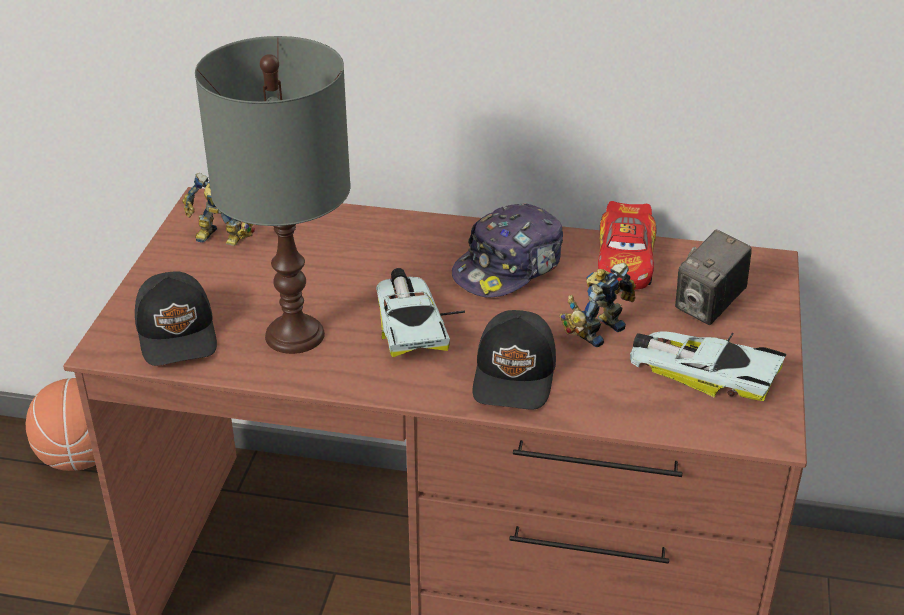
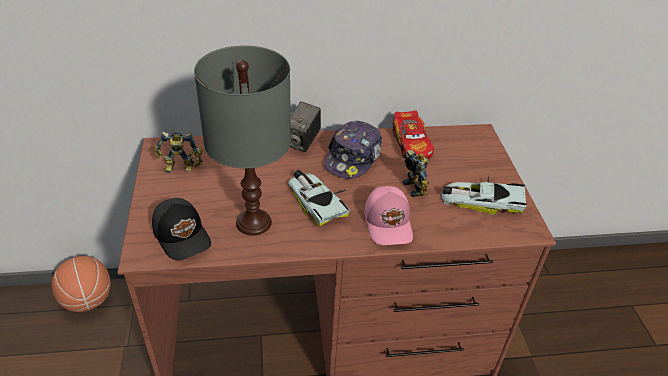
camera: 20 degrees left, 5 degrees up
black cap [473,310,556,409] -> pink cap [364,186,413,245]
toy robot [559,263,636,347] -> toy robot turned 135 degrees clockwise [403,150,429,197]
camera [675,229,752,325] -> camera moved to [290,101,321,152]

